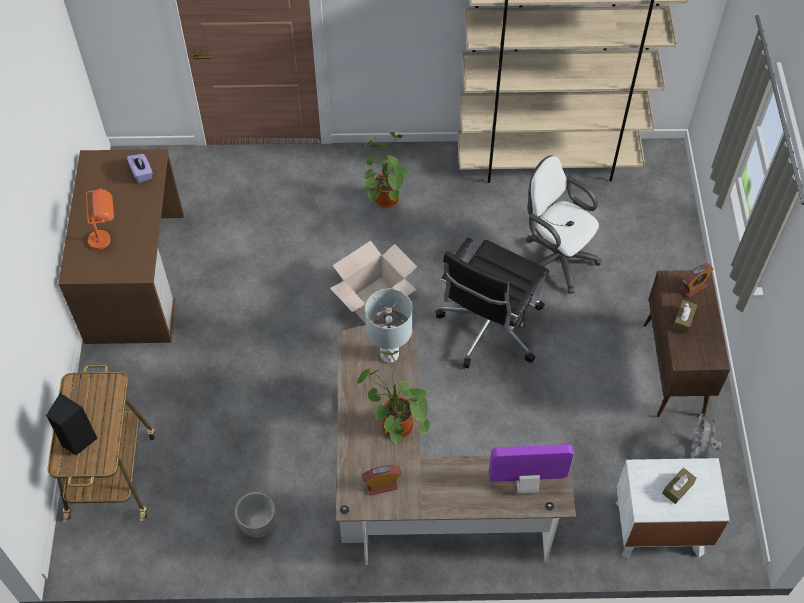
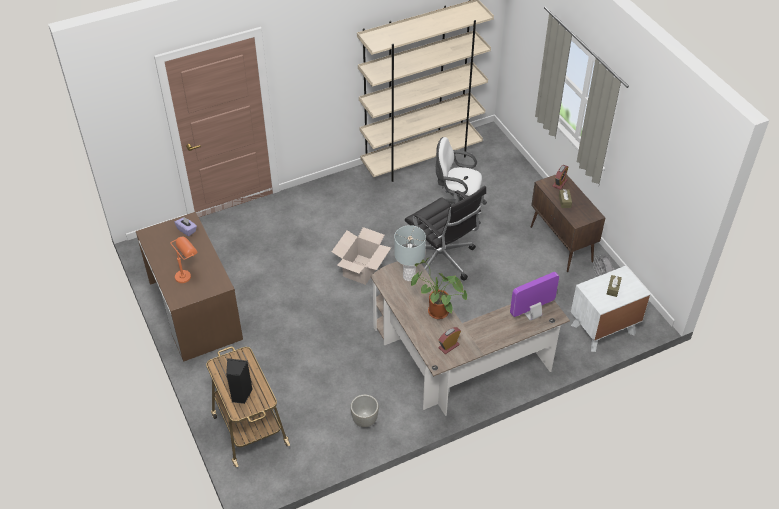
camera: 25 degrees left, 10 degrees down
potted plant [362,132,412,208] -> none
black office chair [436,238,549,368] -> black office chair turned 45 degrees counterclockwise [405,186,486,281]

